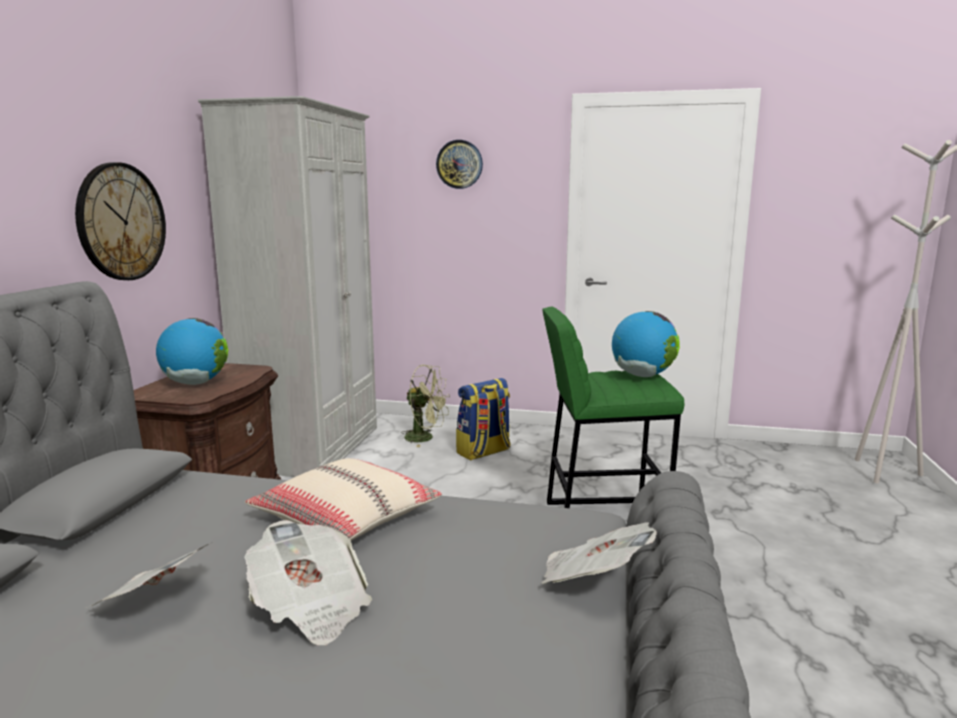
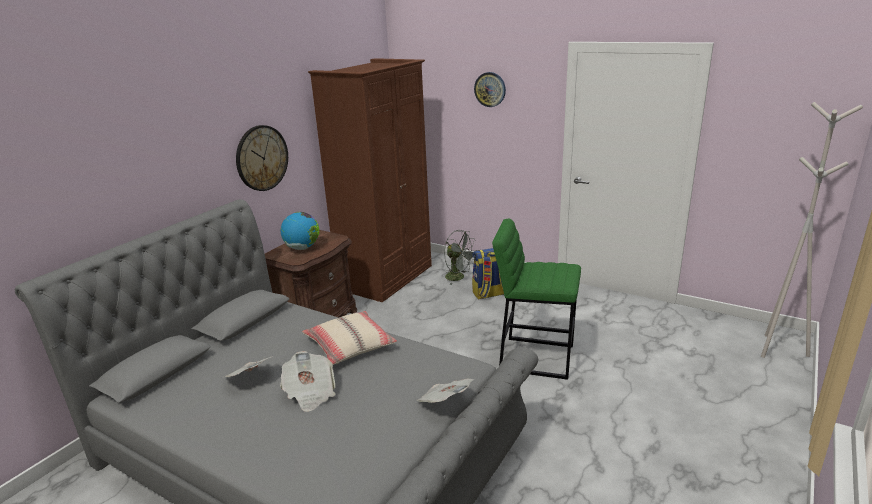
camera: 20 degrees right, 10 degrees up
white wardrobe [198,96,377,477] -> brown wardrobe [308,58,432,302]
green fan [401,365,450,447] -> grey fan [444,230,476,285]
globe [612,311,680,377] -> none

